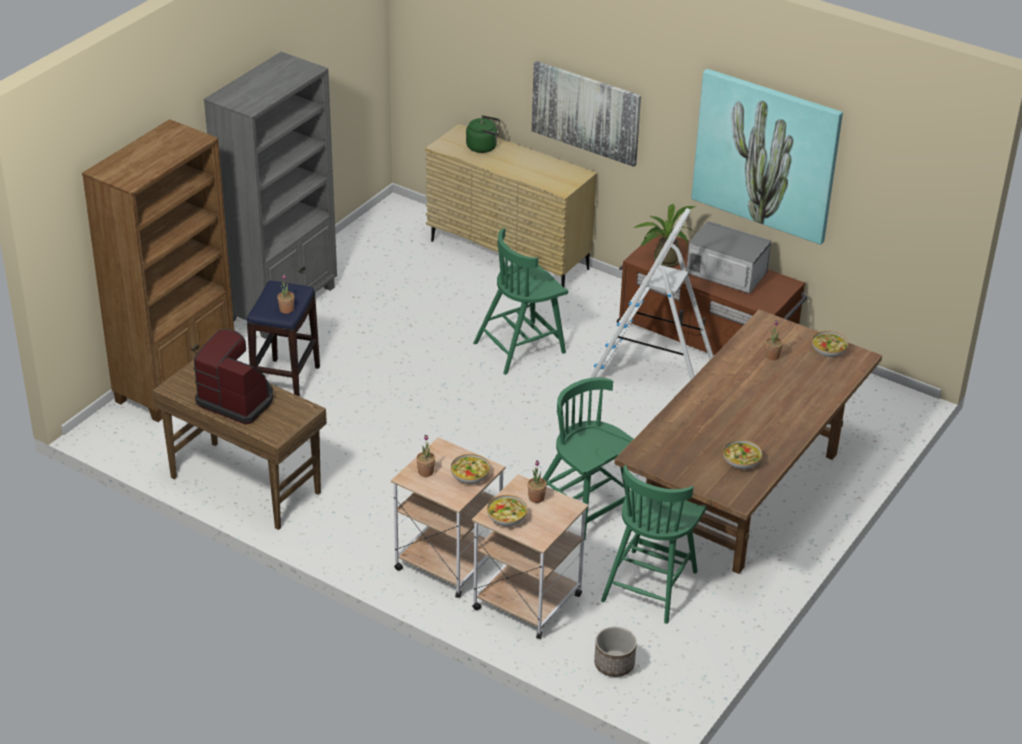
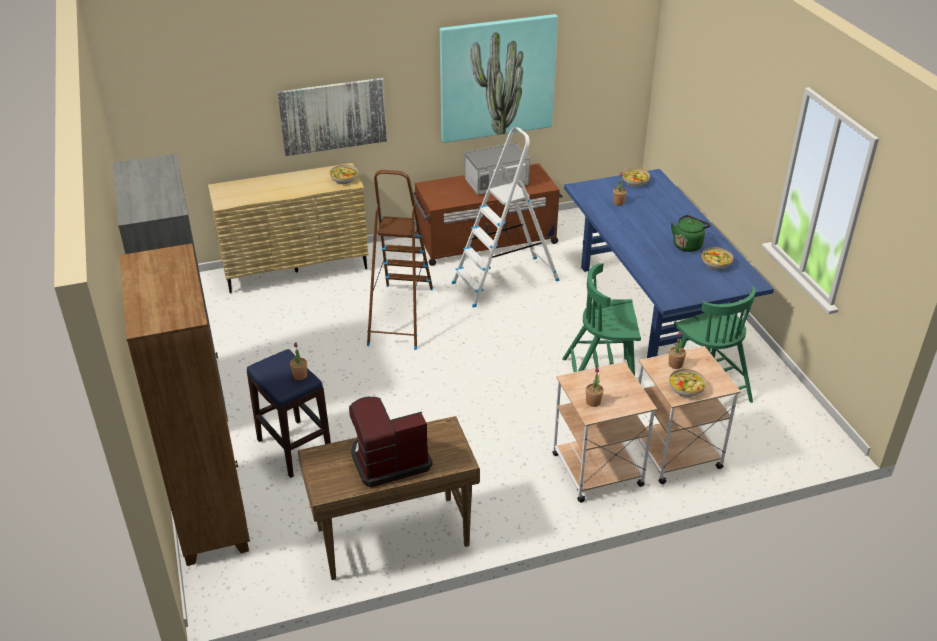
camera: 50 degrees left, 0 degrees up
bowl [451,454,490,485] -> bowl moved to [330,165,358,184]
green kettle [466,115,500,153] -> green kettle moved to [671,215,711,252]
green chair [473,228,568,375] -> brown step ladder [367,170,433,350]
planter [594,627,637,677] -> none
brown dining table [614,309,882,574] -> blue dining table [564,169,774,358]
potted plant [634,204,695,267] -> none

